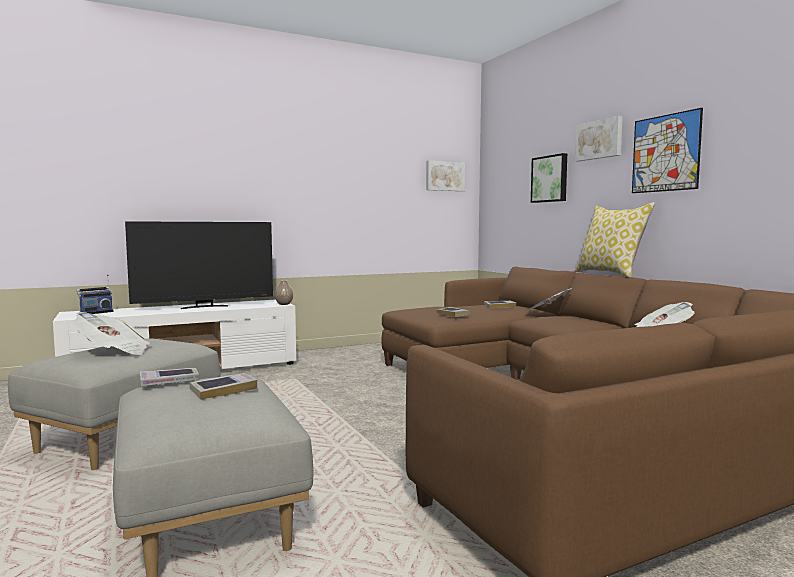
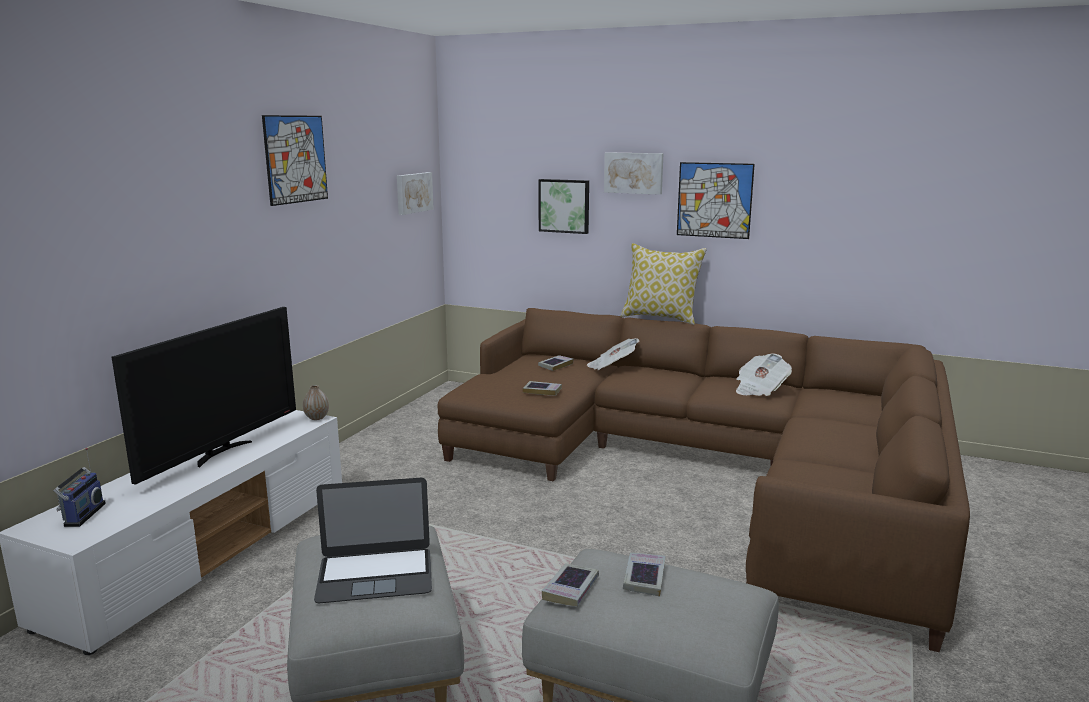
camera: 40 degrees left, 10 degrees up
newspaper [72,312,150,355] -> laptop [314,478,432,603]
none -> picture [262,115,328,206]

